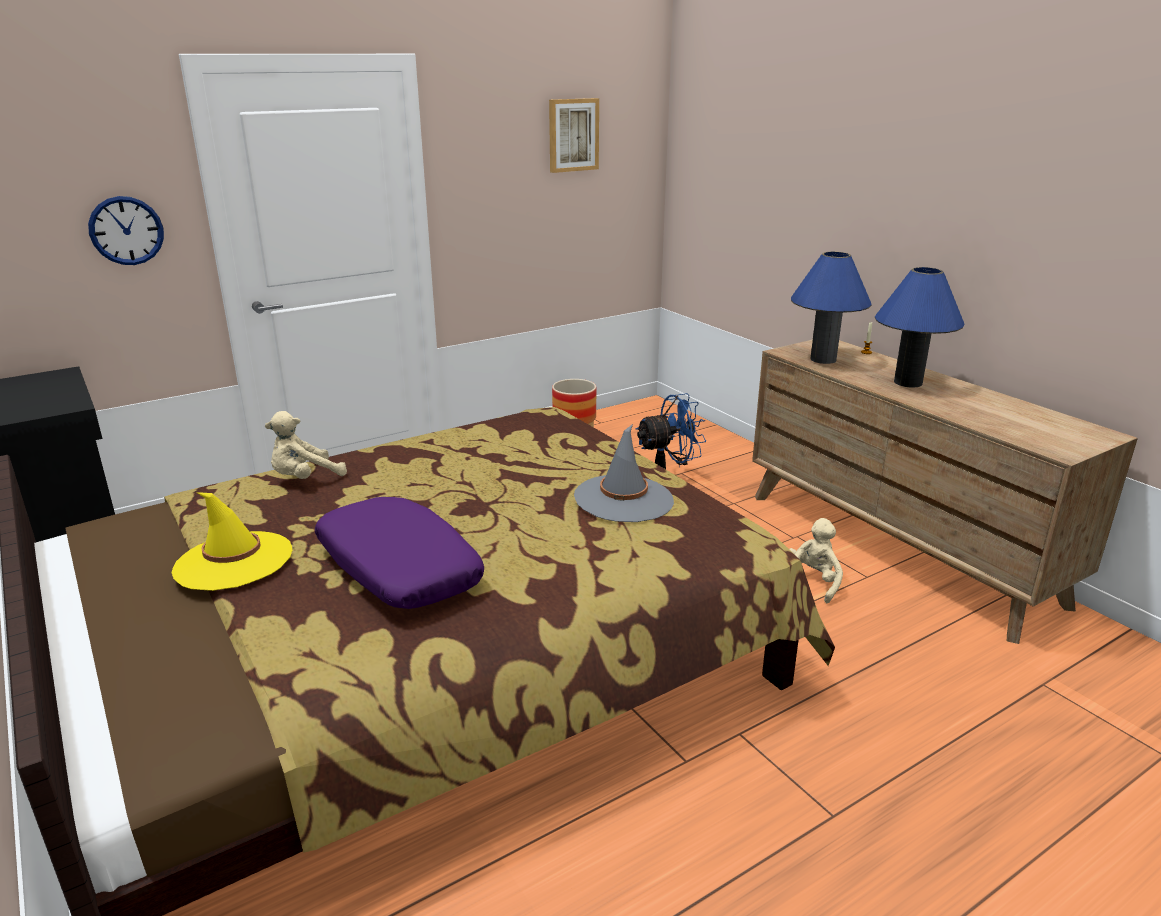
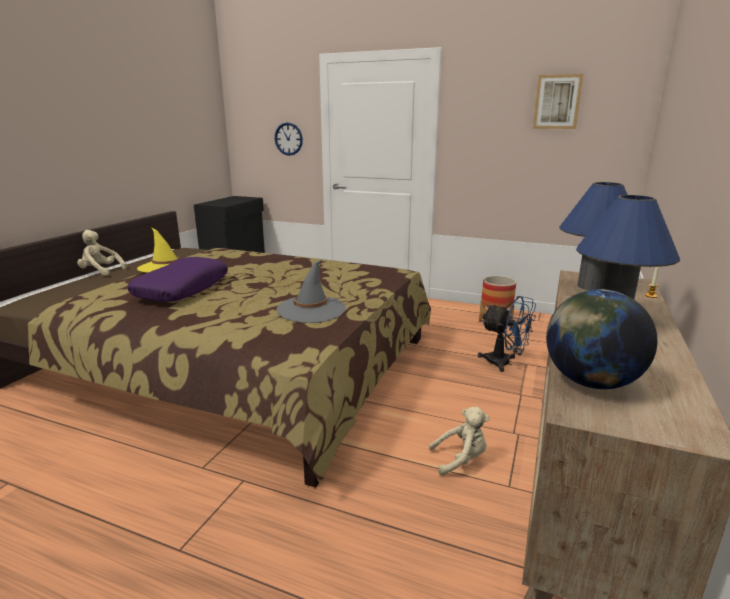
camera: 55 degrees right, 5 degrees down
beige plush toy [265,411,347,479] -> beige plush toy moved to [77,230,127,276]
none -> globe [546,289,657,389]

